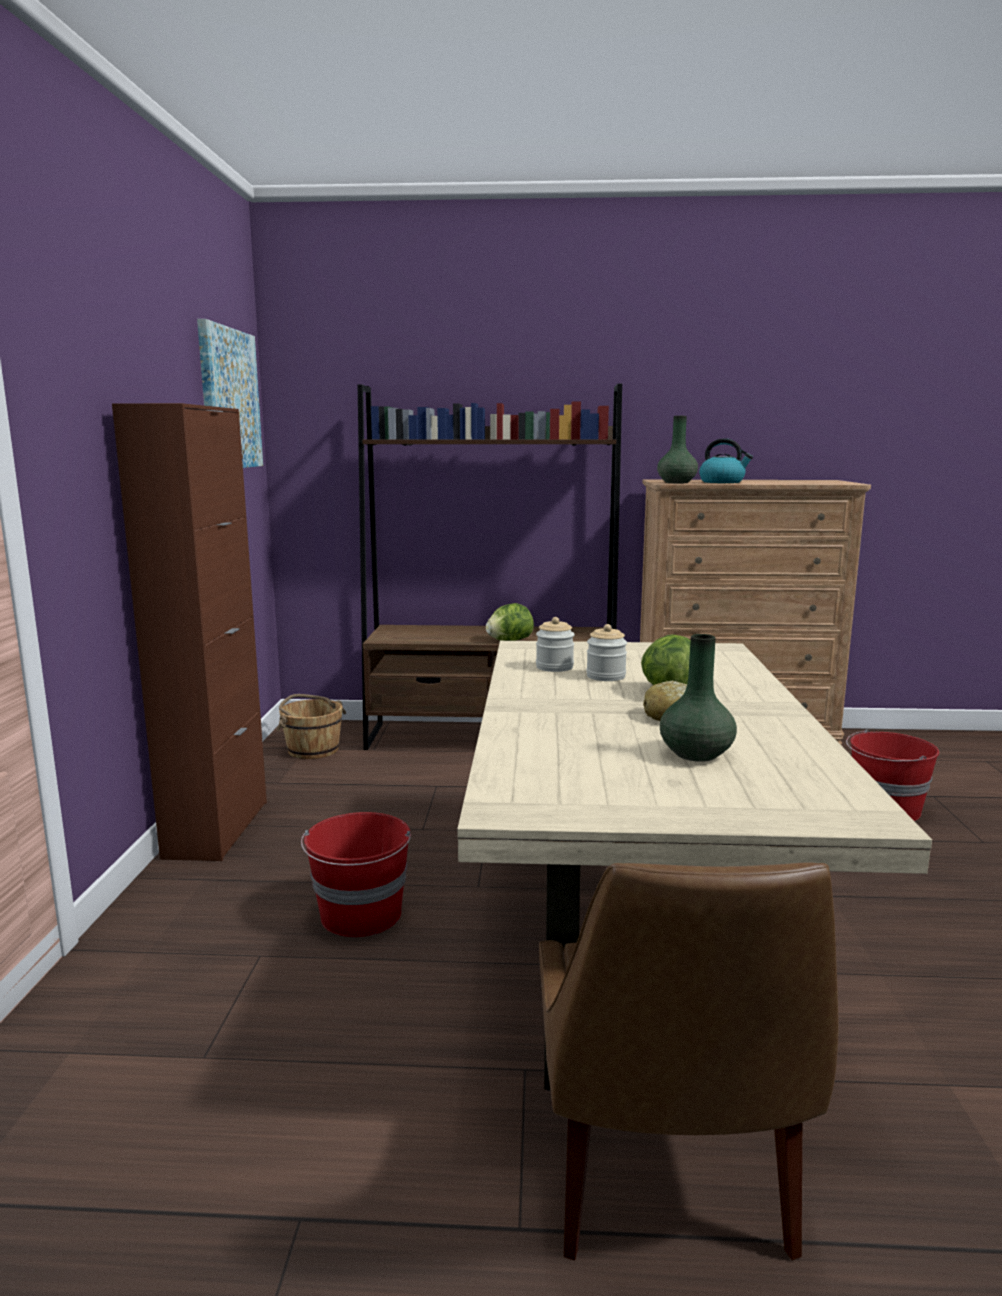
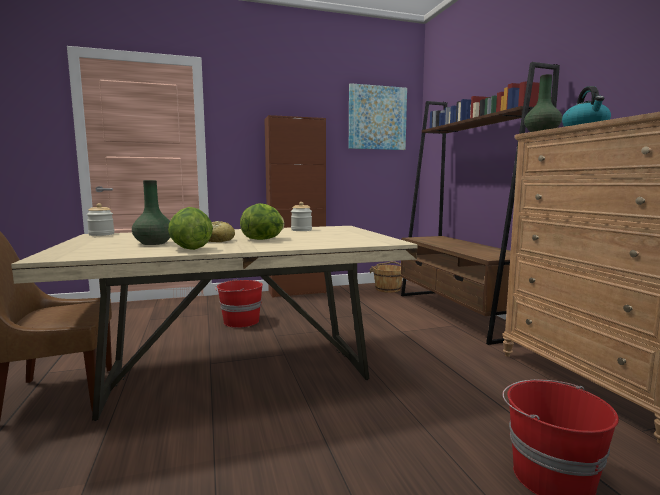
camera: 70 degrees right, 5 degrees down
lettuce [486,603,534,641] -> lettuce moved to [168,207,213,250]
jar [586,624,627,681] -> jar moved to [87,203,114,236]

